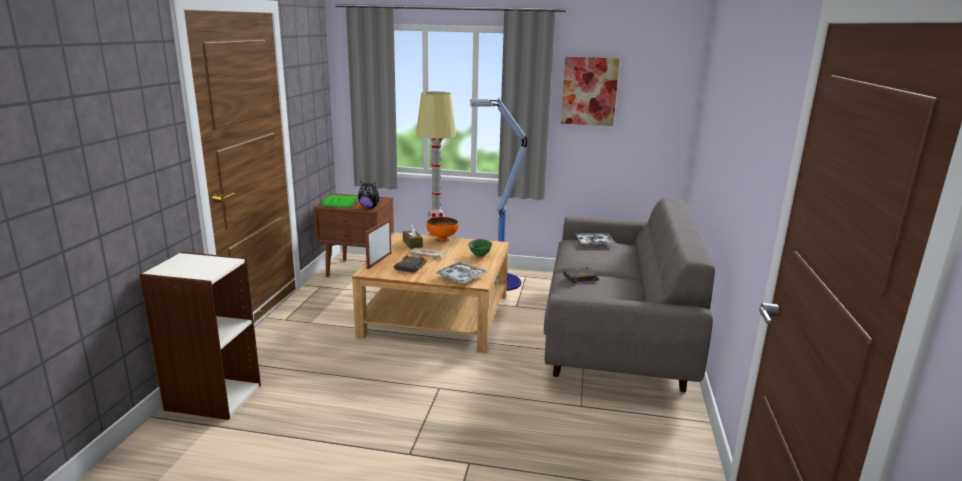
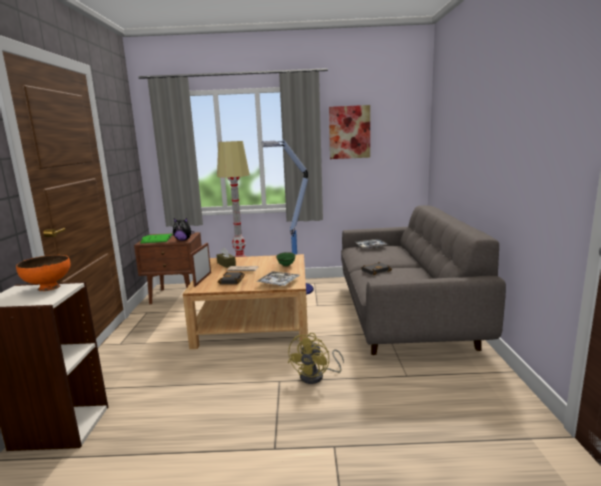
camera: 10 degrees left, 5 degrees down
orange bowl [426,217,459,242] -> orange bowl moved to [16,255,71,291]
none -> yellow fan [288,333,344,384]

